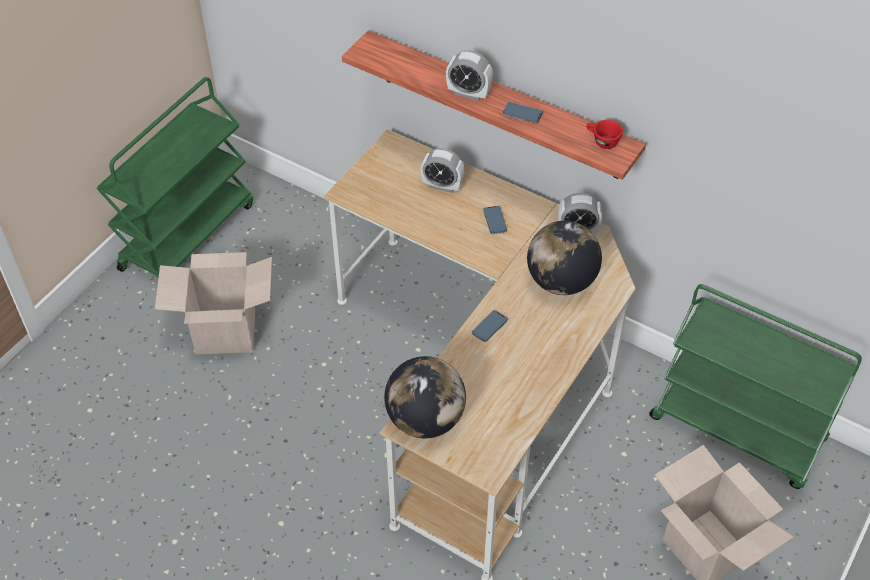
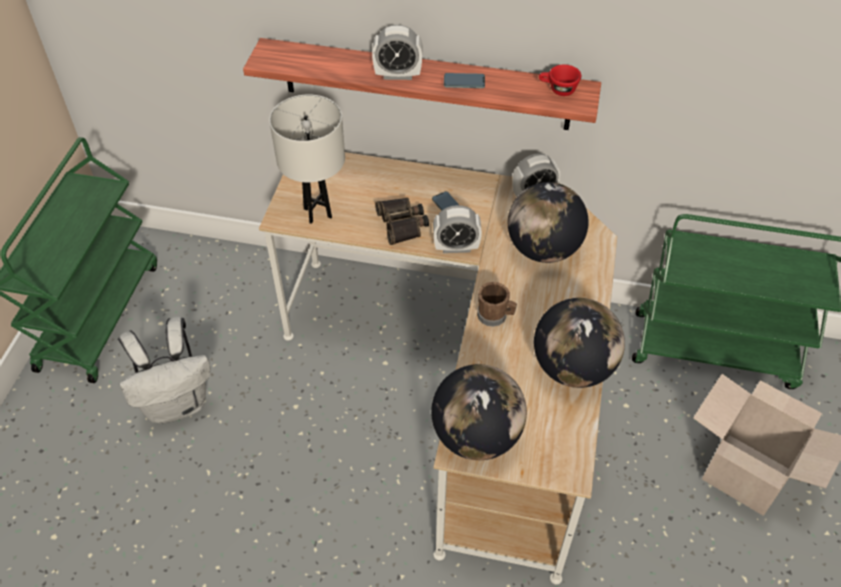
camera: 20 degrees left, 0 degrees up
cardboard box [155,252,272,355] -> white backpack [118,316,210,423]
alarm clock [421,148,464,193] -> alarm clock moved to [433,205,482,253]
phone [472,310,508,342] -> brown mug [477,282,517,327]
none -> white table lamp [269,94,345,224]
none -> binoculars [375,197,429,245]
none -> globe [534,298,625,388]

